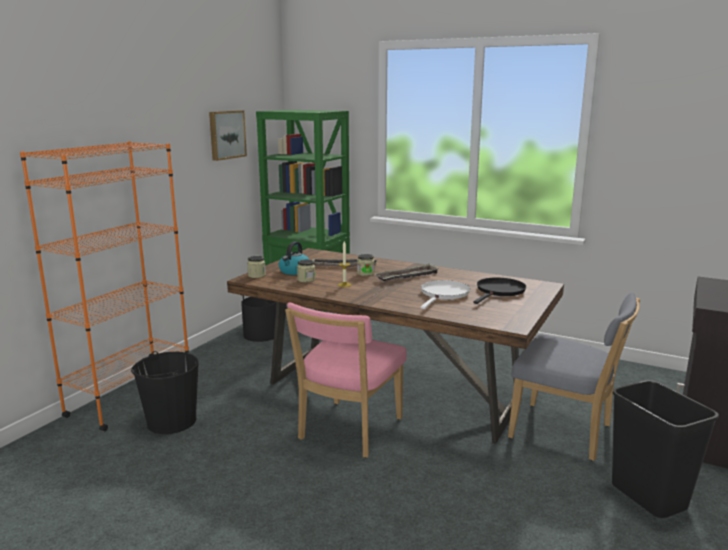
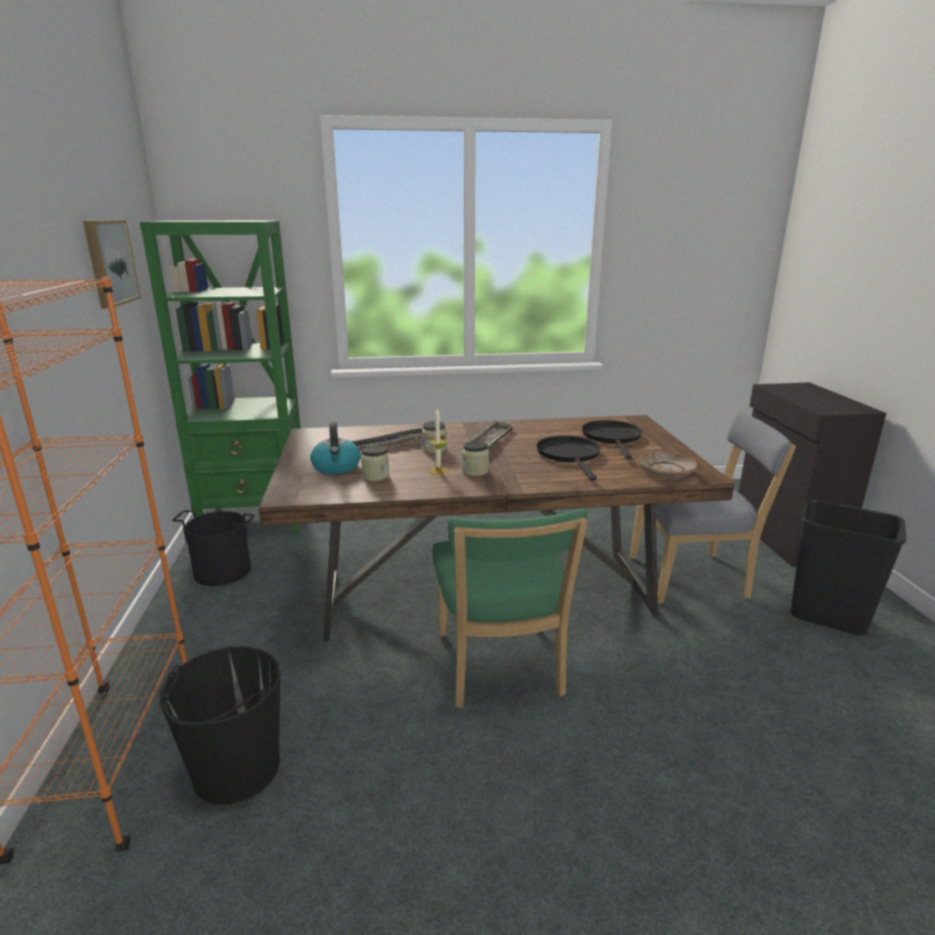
camera: 35 degrees left, 5 degrees up
jar [247,256,266,278] -> jar moved to [462,441,489,476]
pink chair [285,302,407,458] -> green chair [432,509,588,708]
white frying pan [421,280,470,309] -> black frying pan [536,436,601,480]
none -> beige plate [638,452,697,478]

